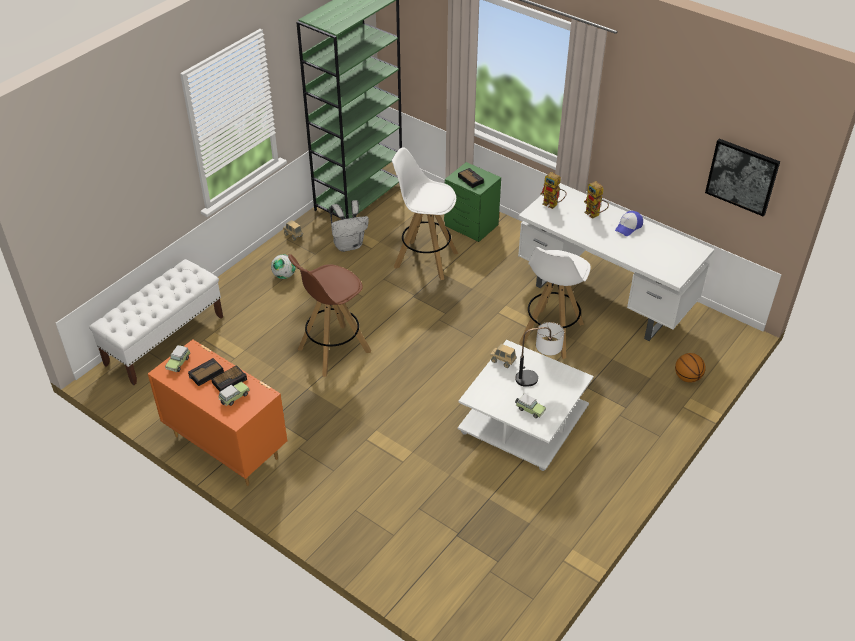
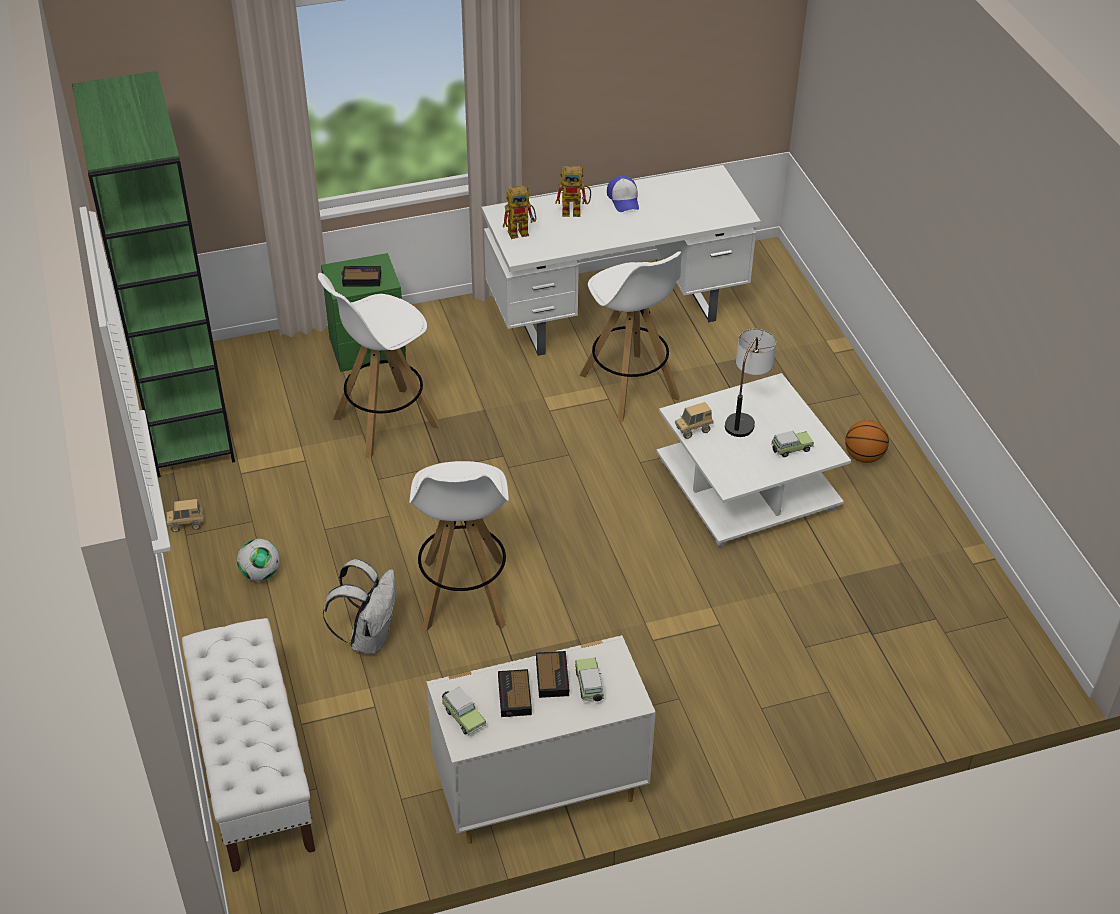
camera: 55 degrees left, 0 degrees up
orange dresser [148,339,288,486] -> white dresser [427,635,656,844]
brown stool [288,254,371,377] -> white stool [409,461,509,631]
white backpack [329,200,369,252] -> white backpack moved to [323,559,395,655]
basketball [675,353,705,383] -> basketball moved to [845,420,889,463]
picture [705,139,780,216] -> none

